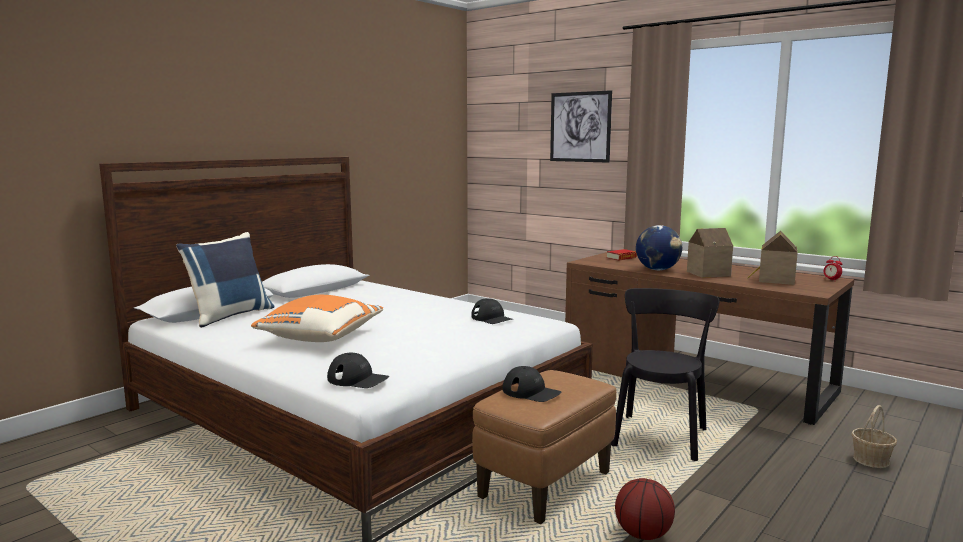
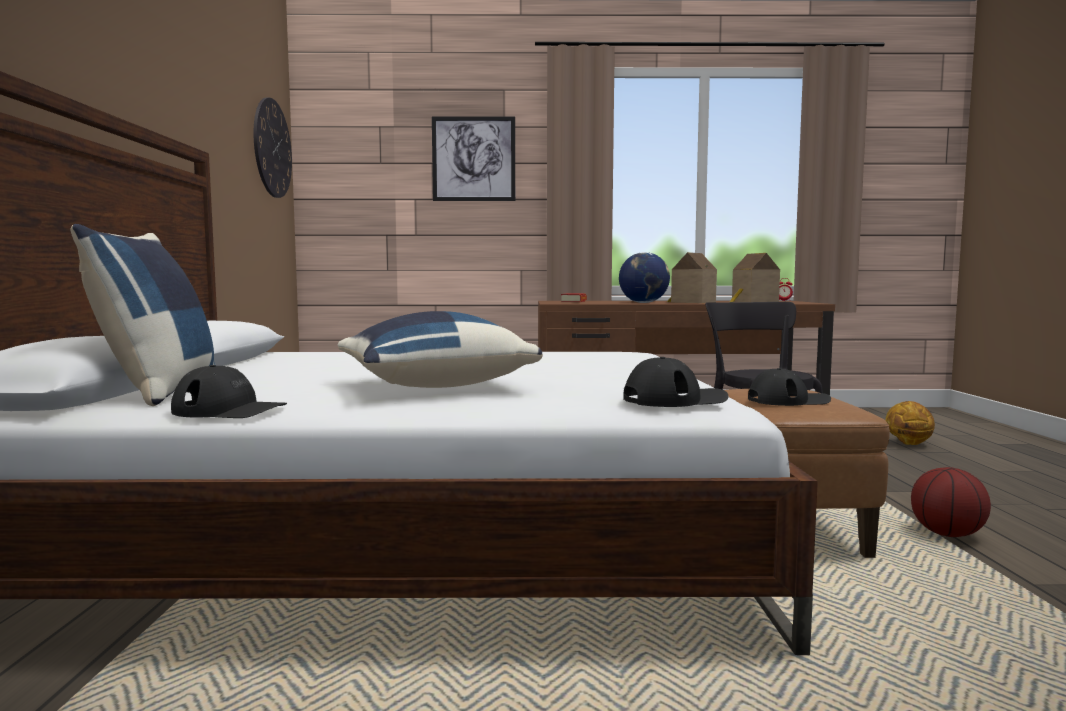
camera: 40 degrees left, 5 degrees down
orange pillow [251,295,383,342] -> blue pillow [338,311,543,388]
black cap [471,298,514,324] -> black cap moved to [171,365,287,418]
basket [851,405,897,468] -> basketball [885,401,935,445]
none -> wall clock [254,98,292,198]

